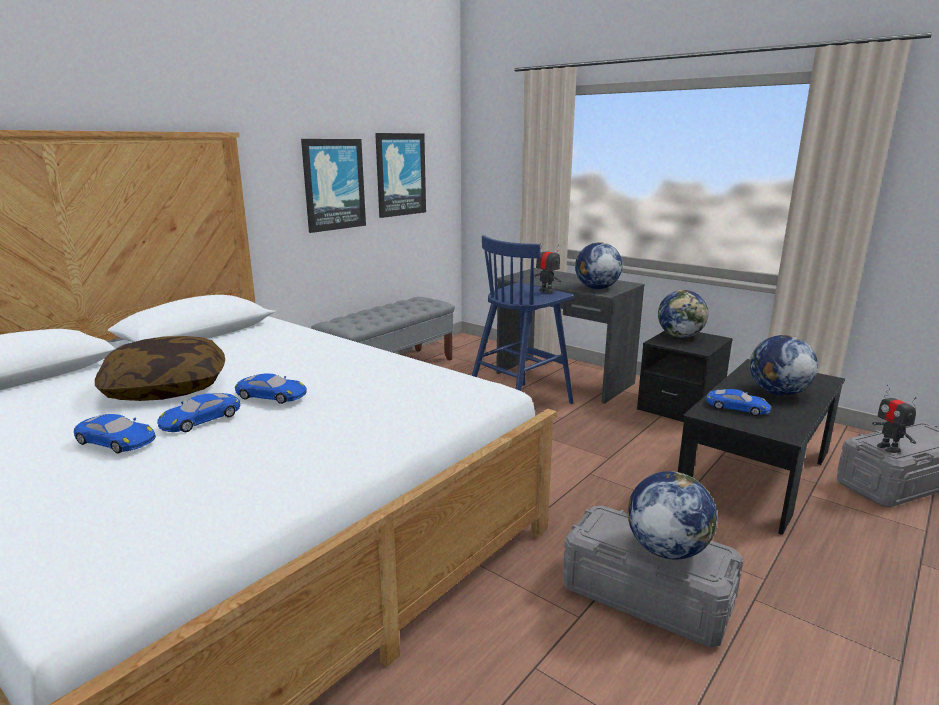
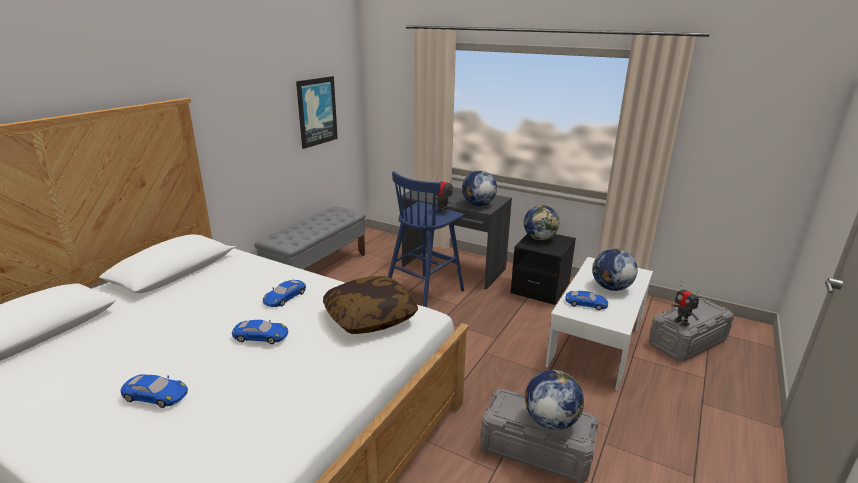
camera: 10 degrees left, 5 degrees up
pillow [95,336,225,401] -> pillow moved to [323,276,418,334]
blue toy car [157,393,240,432] -> blue toy car moved to [263,280,306,307]
picture [301,139,366,233] -> none
black coffee table [678,359,845,535] -> white coffee table [545,257,653,391]

